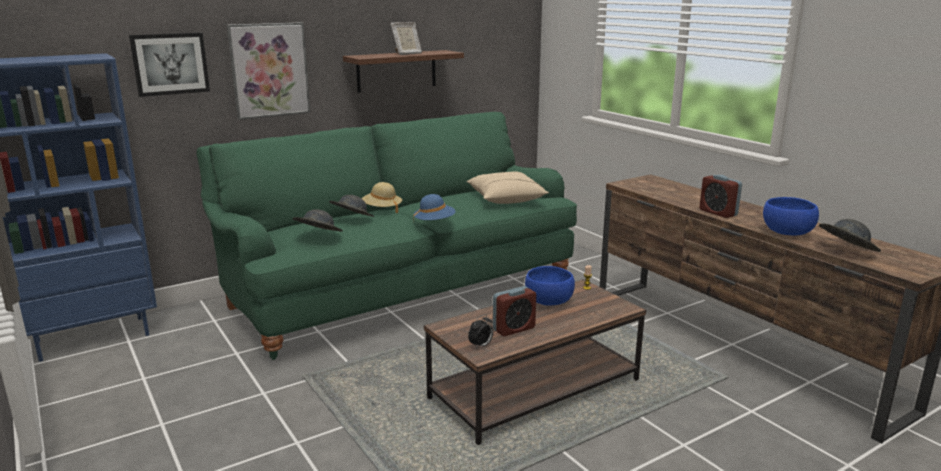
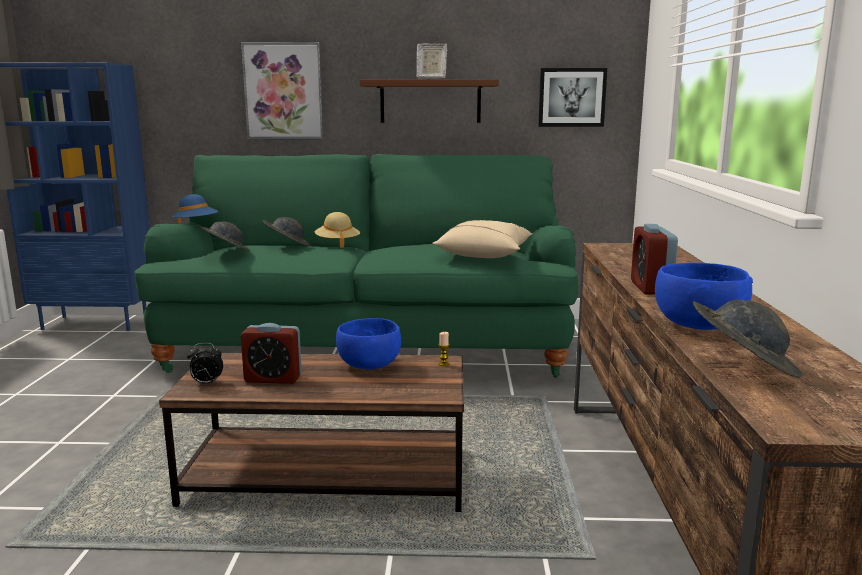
camera: 35 degrees right, 5 degrees down
picture [129,33,210,97] -> picture moved to [538,68,607,127]
blue hat [413,194,456,220] -> blue hat moved to [172,194,219,224]

